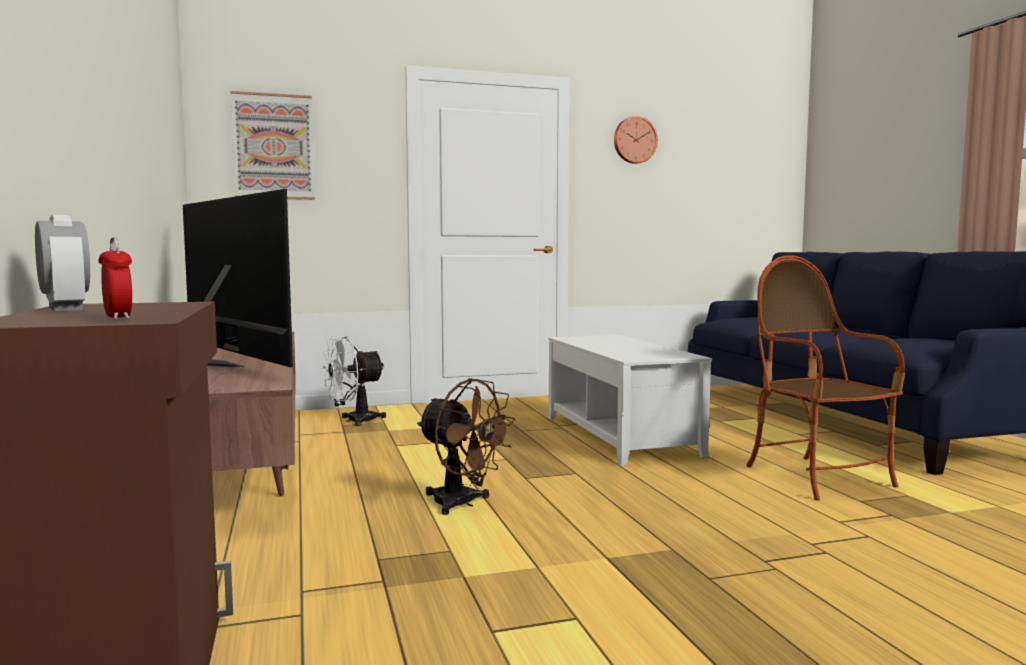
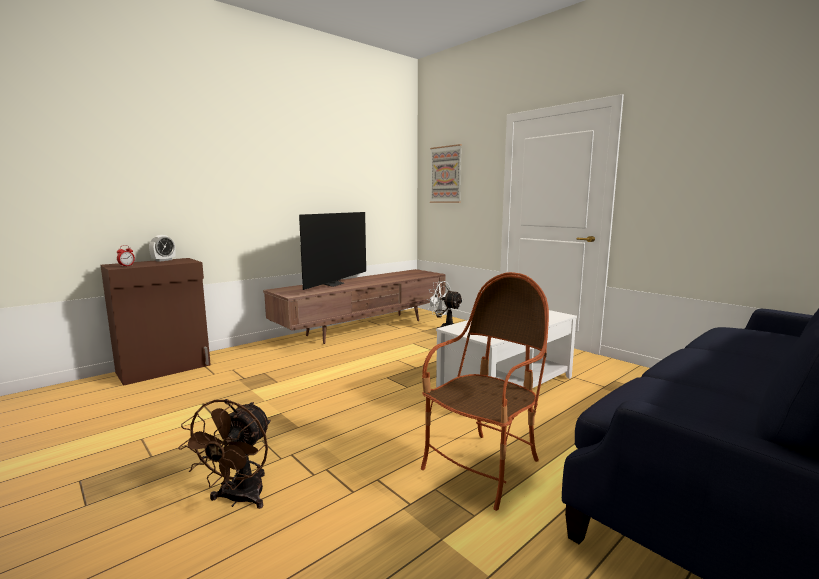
camera: 65 degrees right, 5 degrees up
brown fan [417,378,516,515] -> brown fan moved to [178,399,271,509]
wall clock [614,116,658,164] -> none

